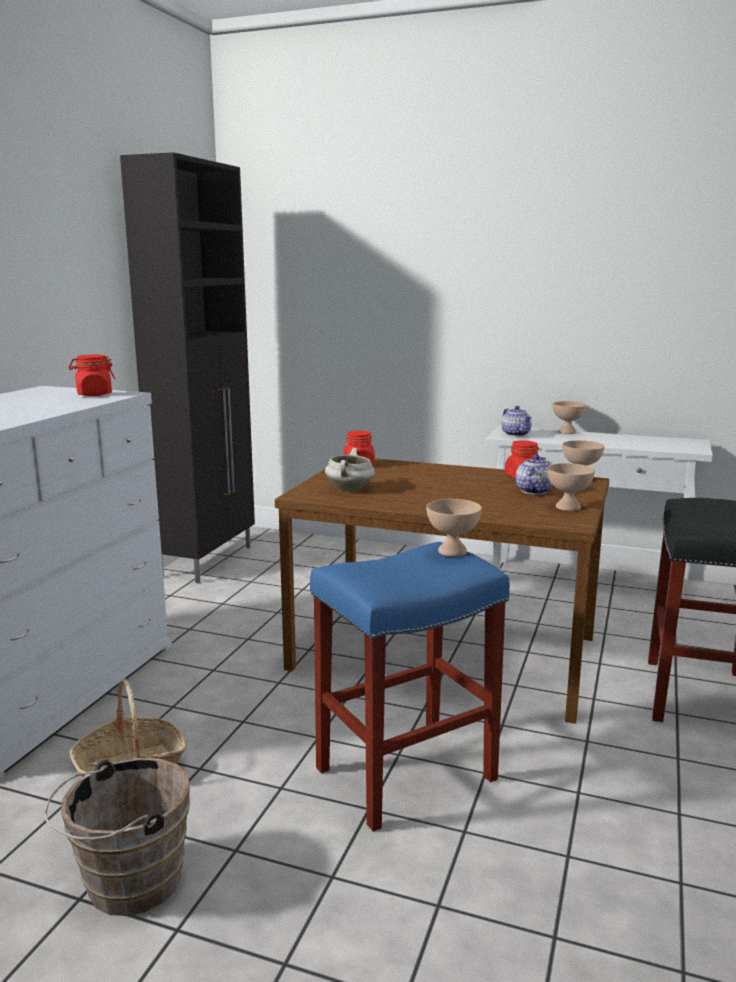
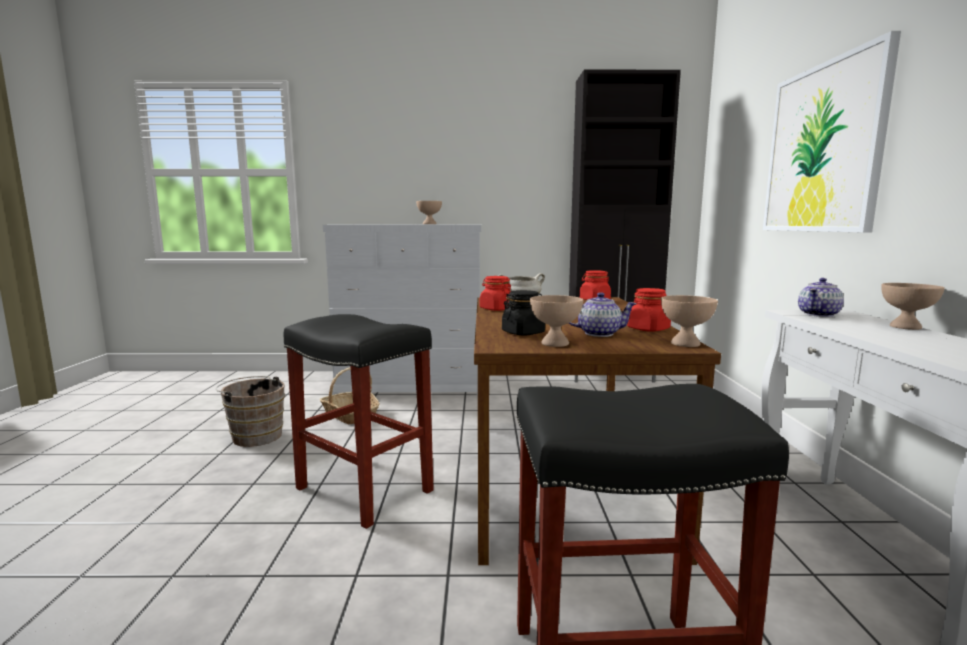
camera: 70 degrees right, 5 degrees down
red jar [69,355,115,396] -> red jar moved to [480,276,511,311]
blue stool [310,542,510,832] -> black stool [284,314,434,529]
beige bowl [426,499,482,557] -> beige bowl moved to [416,201,442,224]
none -> black jar [502,290,545,335]
none -> picture [763,31,901,233]

